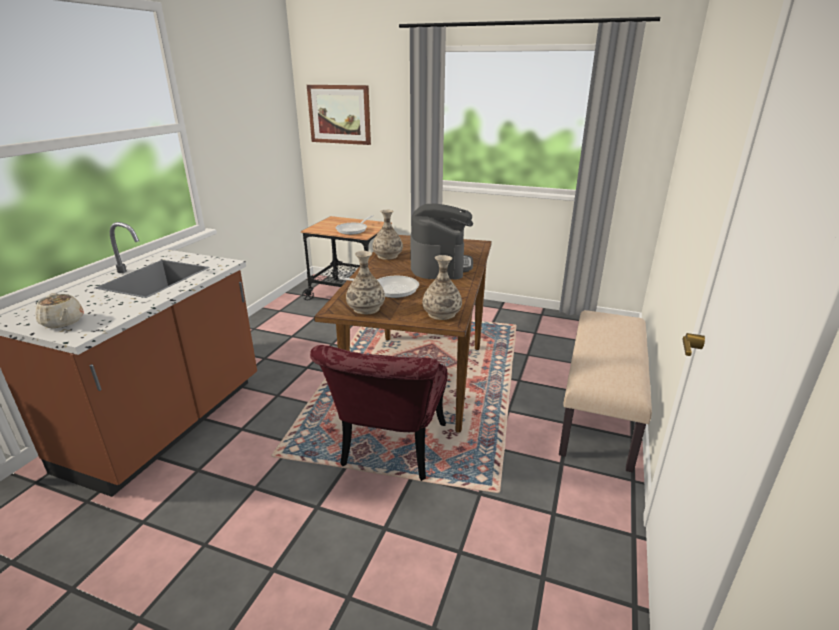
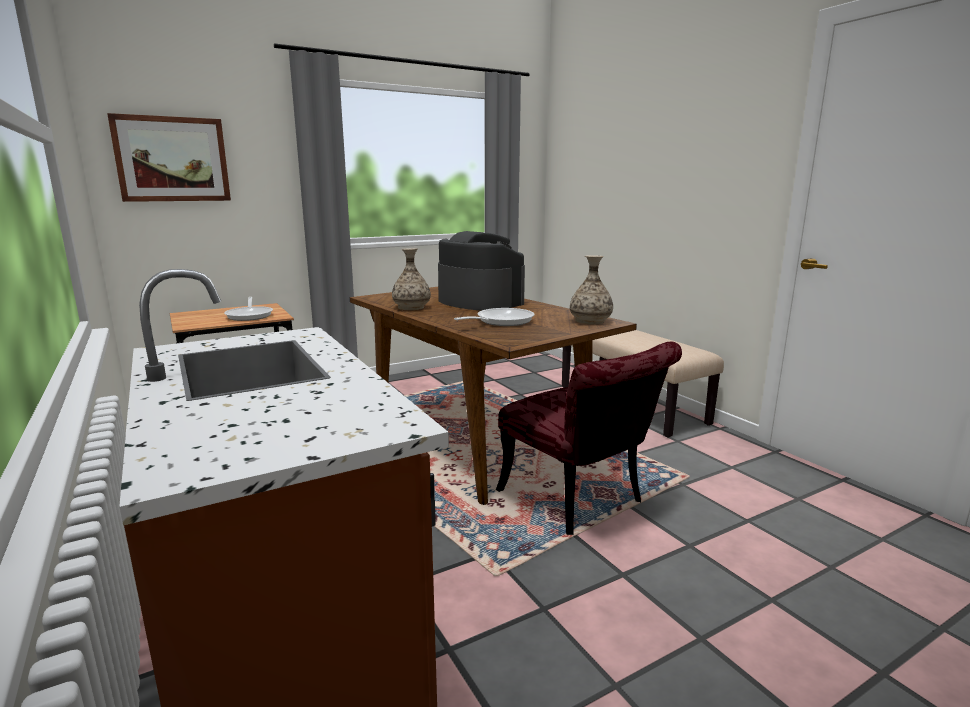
camera: 50 degrees left, 10 degrees down
beige teapot [36,293,84,328] -> none
vase [346,251,385,315] -> none

